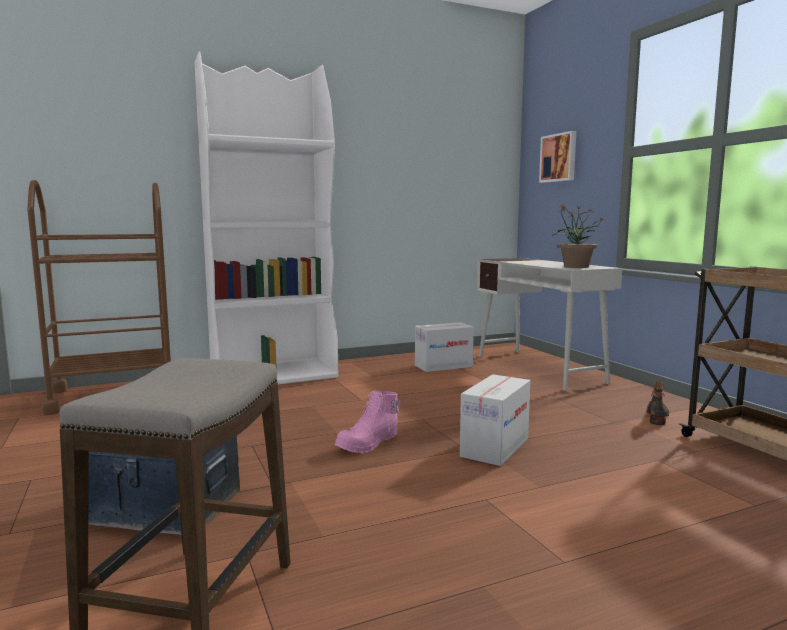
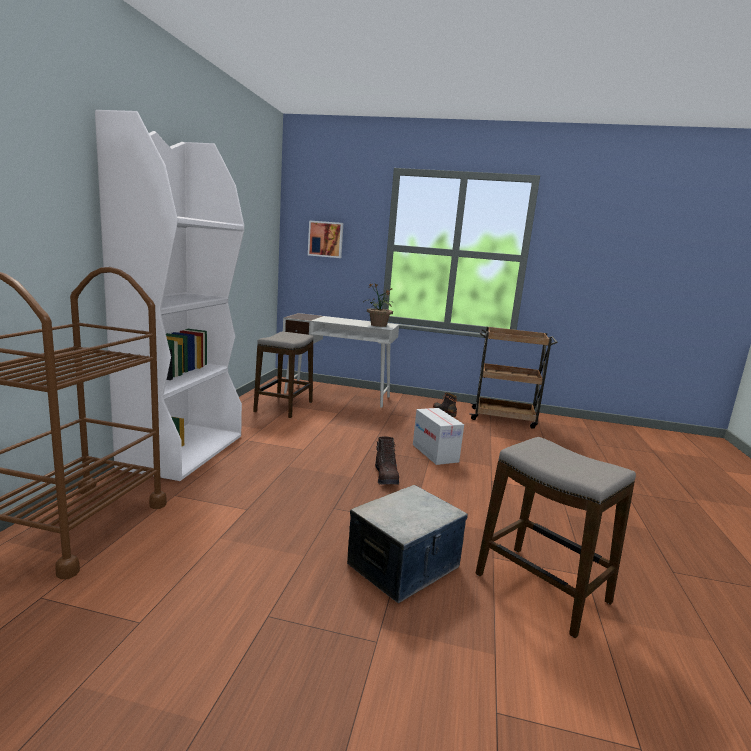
camera: 55 degrees left, 5 degrees up
pink boot [335,390,400,453] -> brown boot [375,436,399,485]
cardboard box [415,322,474,372] -> stool [253,332,314,418]

